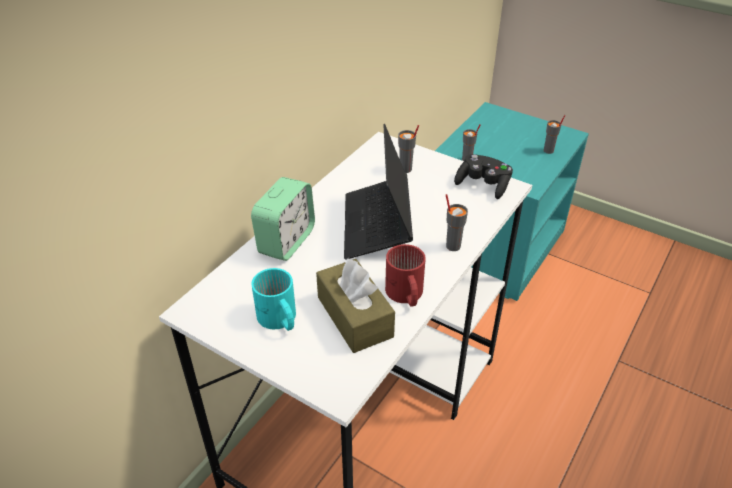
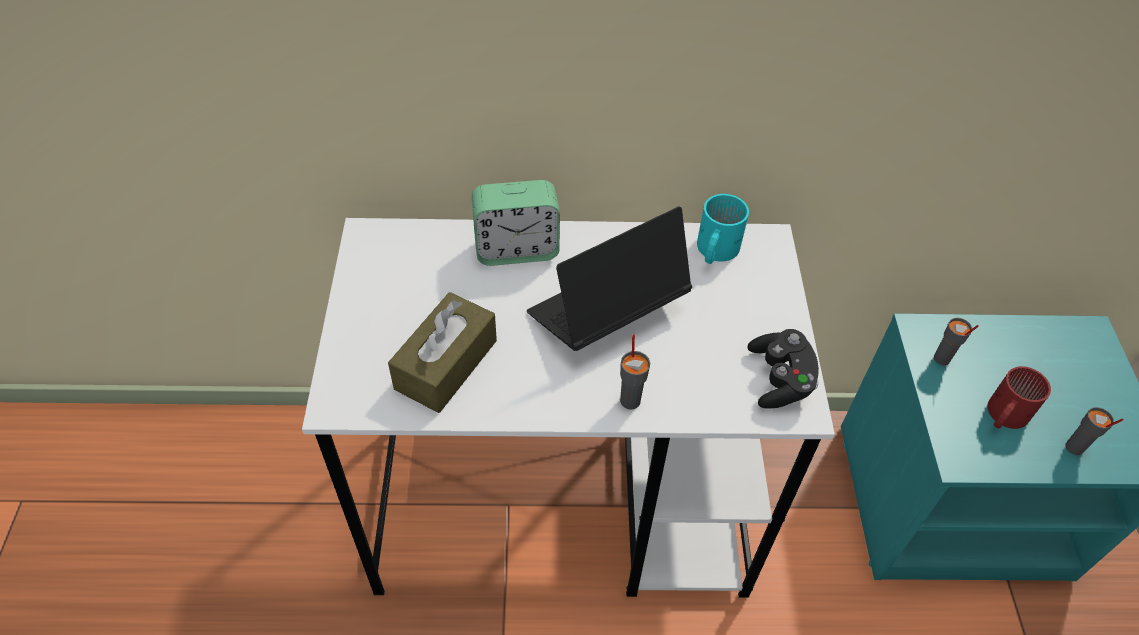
camera: 55 degrees right, 10 degrees up
turquoise mug [251,268,296,331] -> turquoise mug moved to [697,194,749,264]
red mug [385,244,426,307] -> red mug moved to [987,366,1051,429]
grey cup [398,125,419,173] -> none

